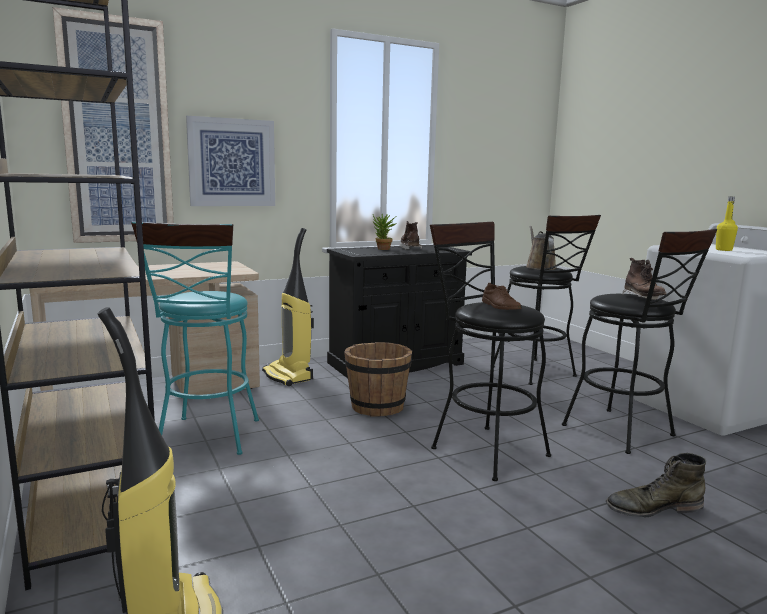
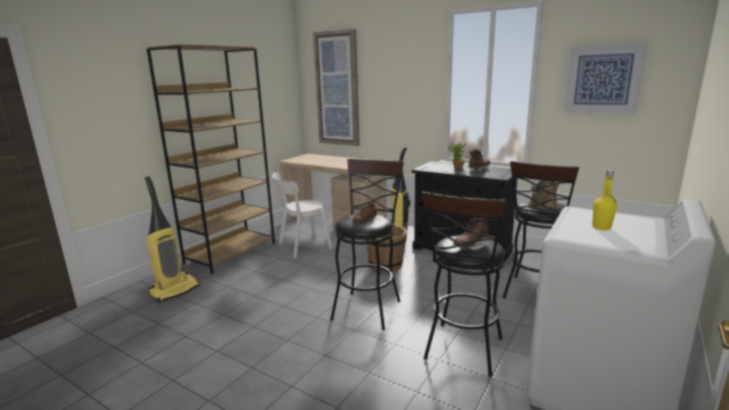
camera: 60 degrees right, 5 degrees up
turquoise stool [131,222,259,455] -> white chair [272,172,332,259]
picture [186,116,275,206] -> picture moved to [563,42,648,114]
green boot [606,453,706,517] -> none

